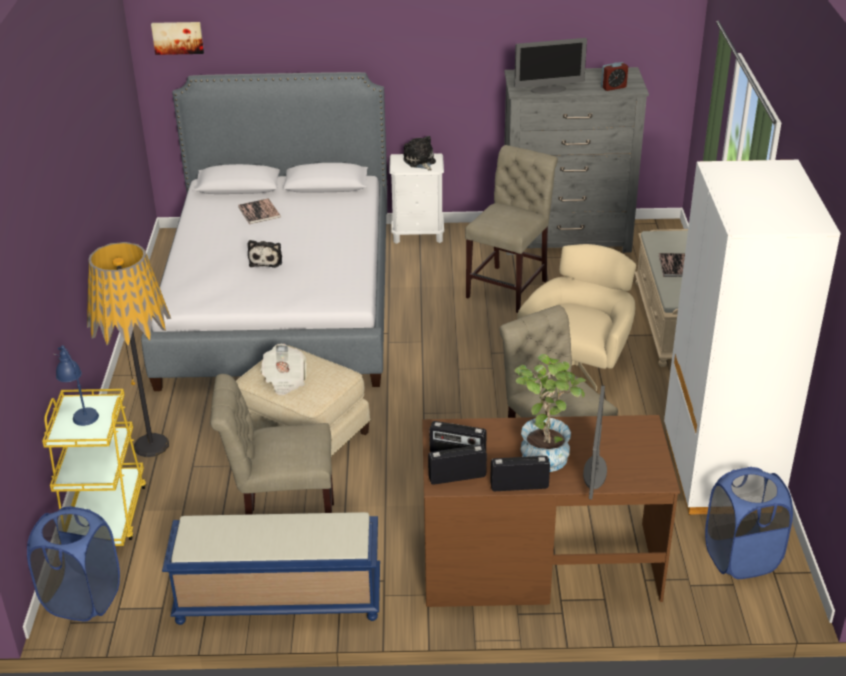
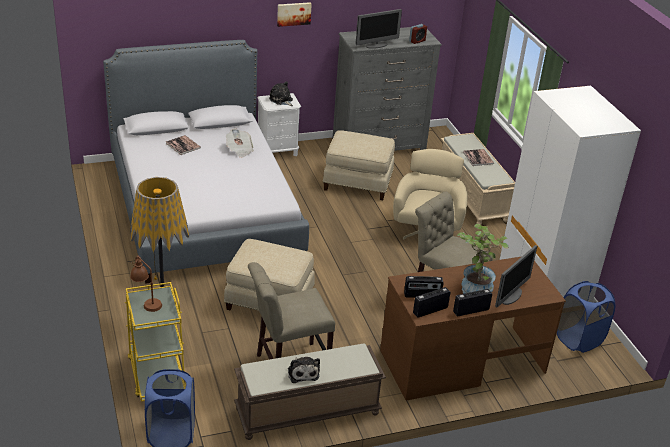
camera: 20 degrees left, 0 degrees up
blue table lamp [53,345,99,426] -> brown table lamp [130,256,162,312]
picture [151,22,204,55] -> picture moved to [277,2,312,27]
blue bench [162,512,380,625] -> brown bench [234,344,386,440]
plush toy [248,240,282,268] -> plush toy moved to [288,357,320,383]
newspaper [260,344,306,396] -> newspaper moved to [226,129,254,158]
beige chair [465,145,558,313] -> beige ottoman [323,130,395,200]
monitor [583,385,607,500] -> monitor turned 135 degrees counterclockwise [495,245,537,307]

